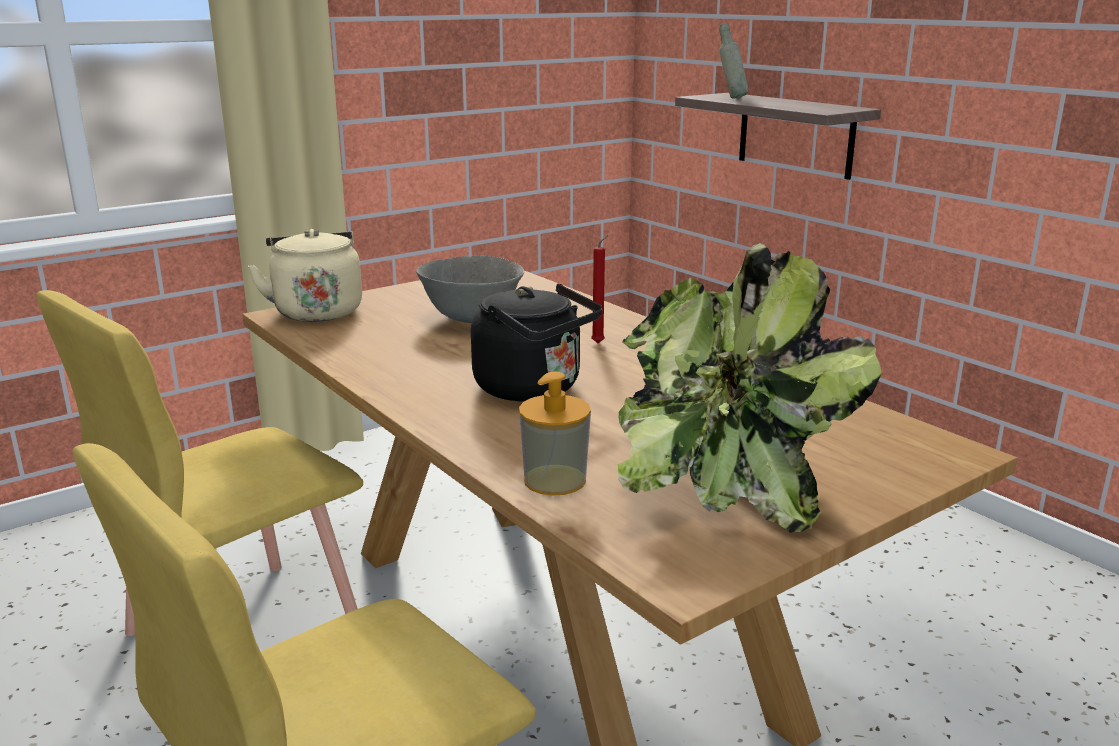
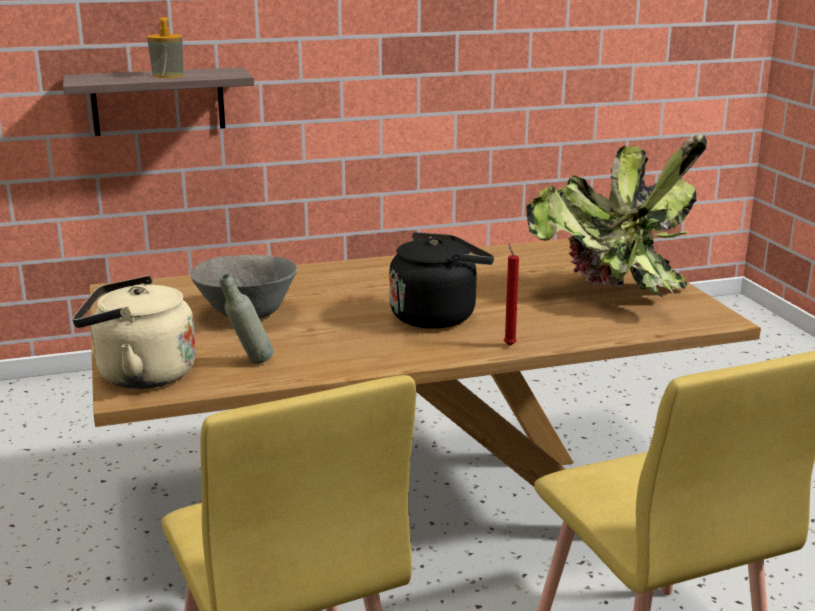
camera: 70 degrees left, 0 degrees up
soap dispenser [519,372,591,496] -> soap dispenser moved to [147,18,183,78]
red candle [591,235,608,343] -> red candle moved to [504,244,519,346]
grey bottle [719,23,748,99] -> grey bottle moved to [219,274,273,364]

